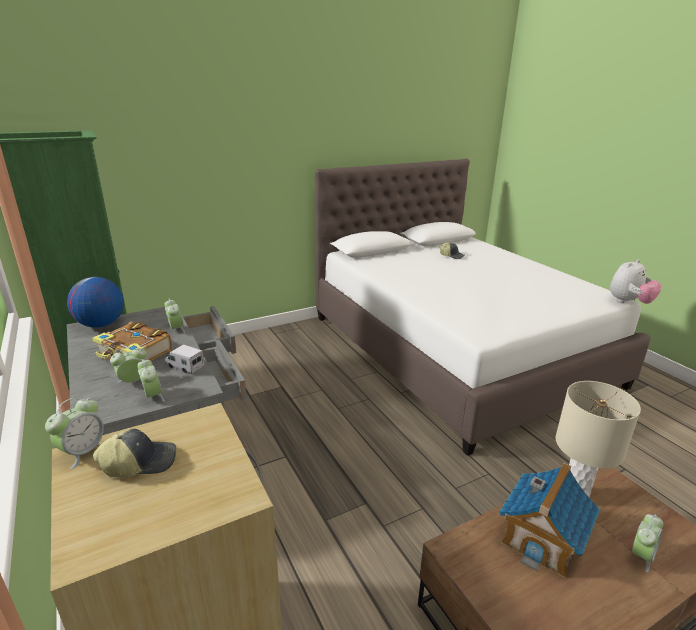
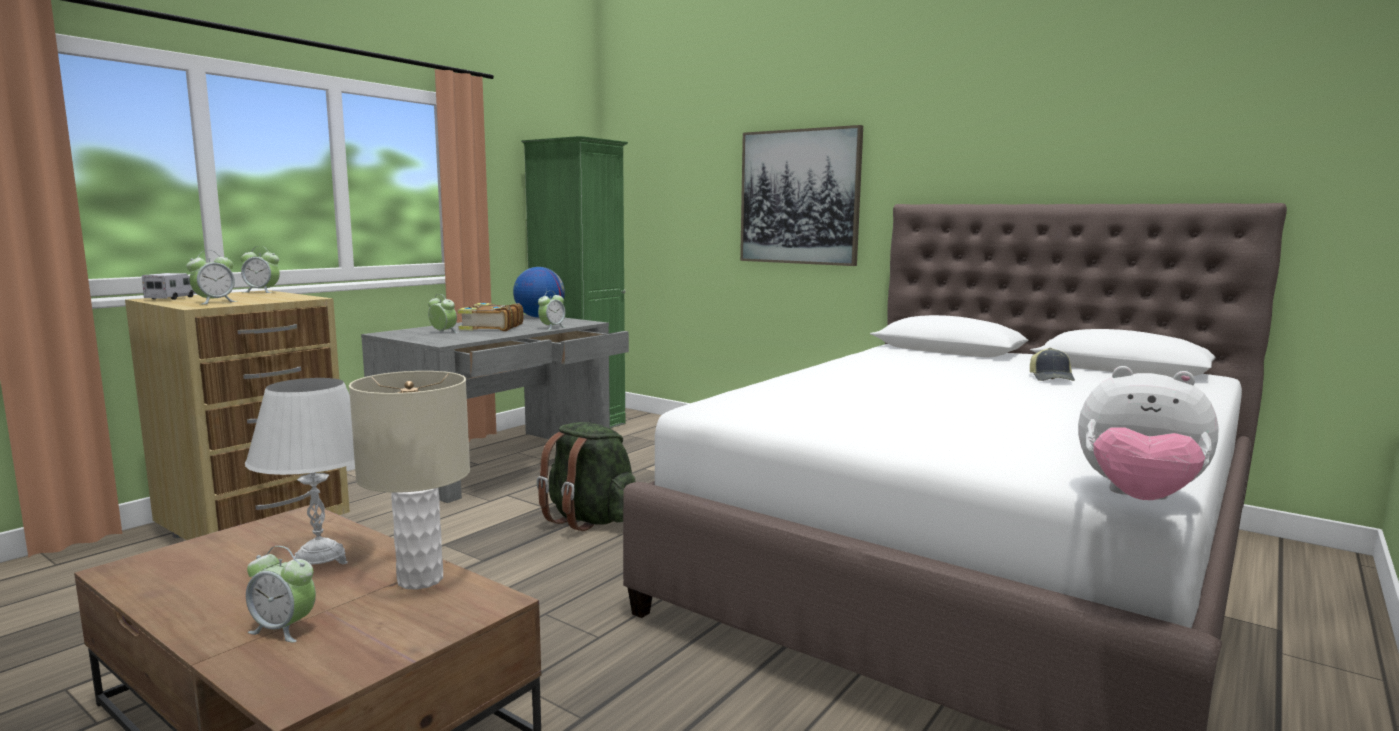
camera: 65 degrees right, 15 degrees down
cap [93,428,176,478] -> none
alarm clock [137,359,165,402] -> alarm clock moved to [186,251,238,305]
toy truck [165,344,204,374] -> toy truck moved to [142,273,197,300]
toy house [499,463,600,578] -> white table lamp [245,378,355,565]
none -> green backpack [536,422,636,531]
none -> picture [740,125,863,266]

